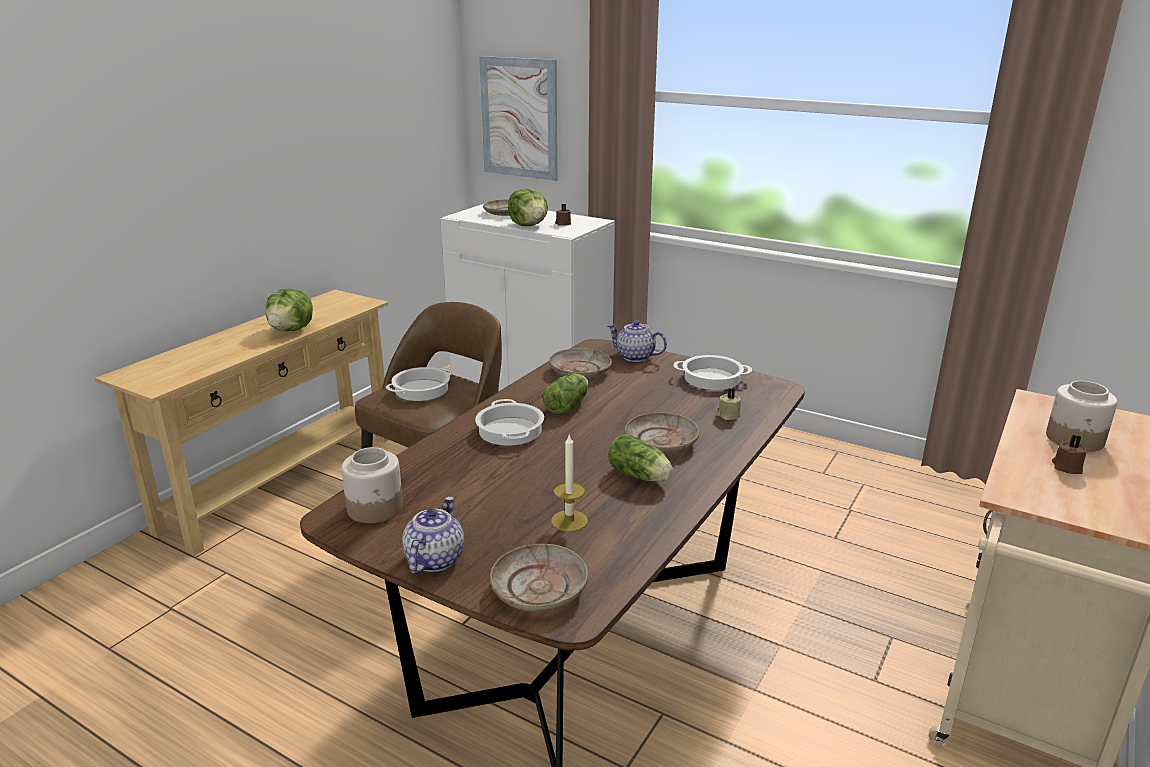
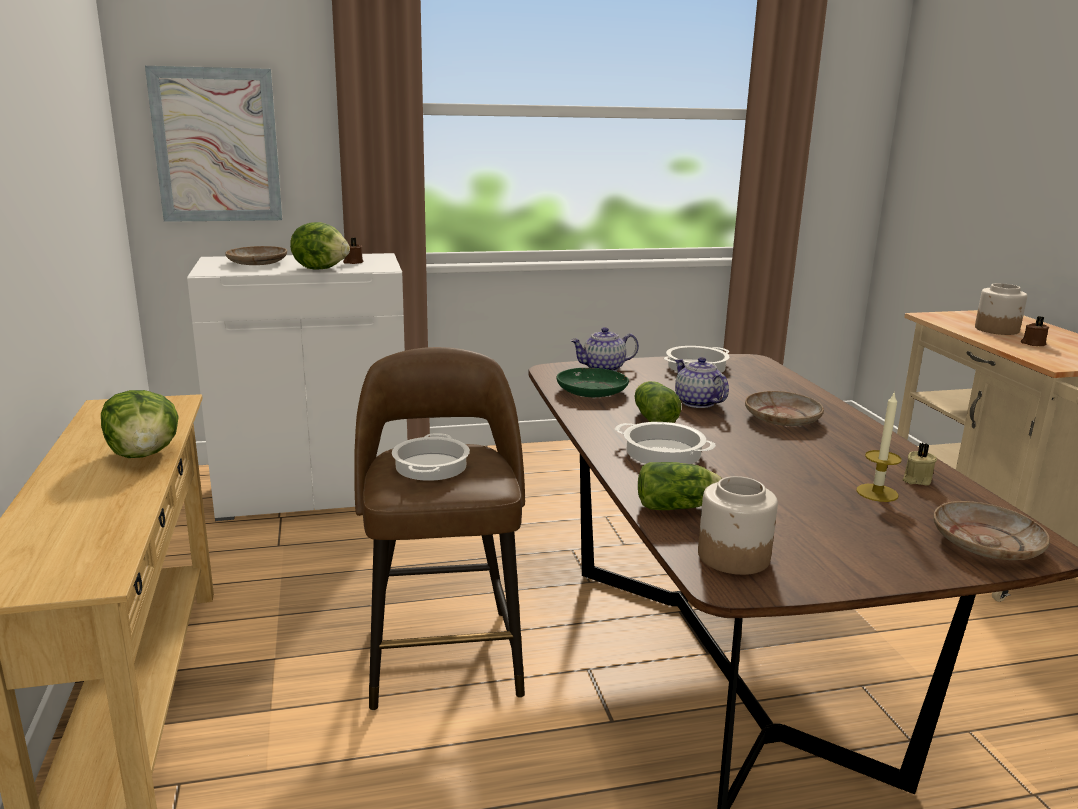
camera: 45 degrees left, 5 degrees down
teapot [402,497,464,574] -> teapot moved to [675,357,729,408]
beige plate [549,348,612,378] -> green plate [557,368,629,397]
lettuce [608,434,673,482] -> lettuce moved to [638,462,722,510]
beige candle [716,388,741,420] -> beige candle moved to [903,443,937,486]

